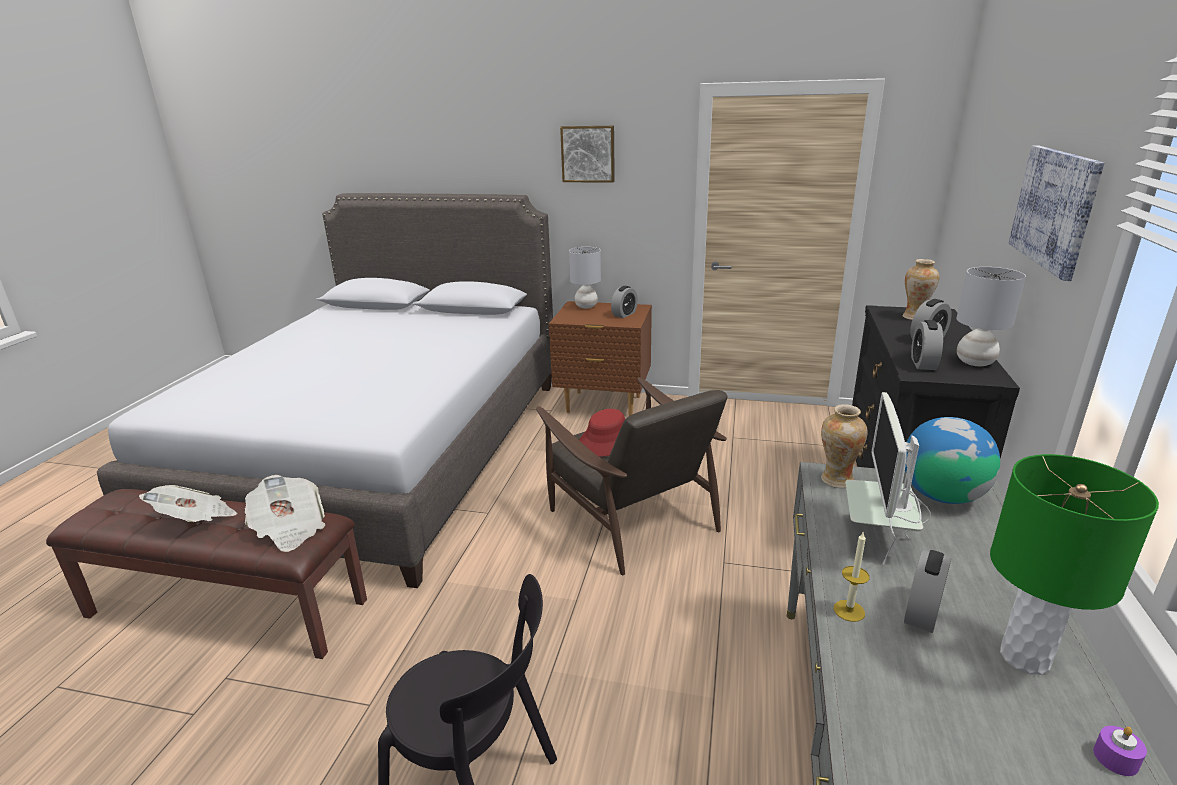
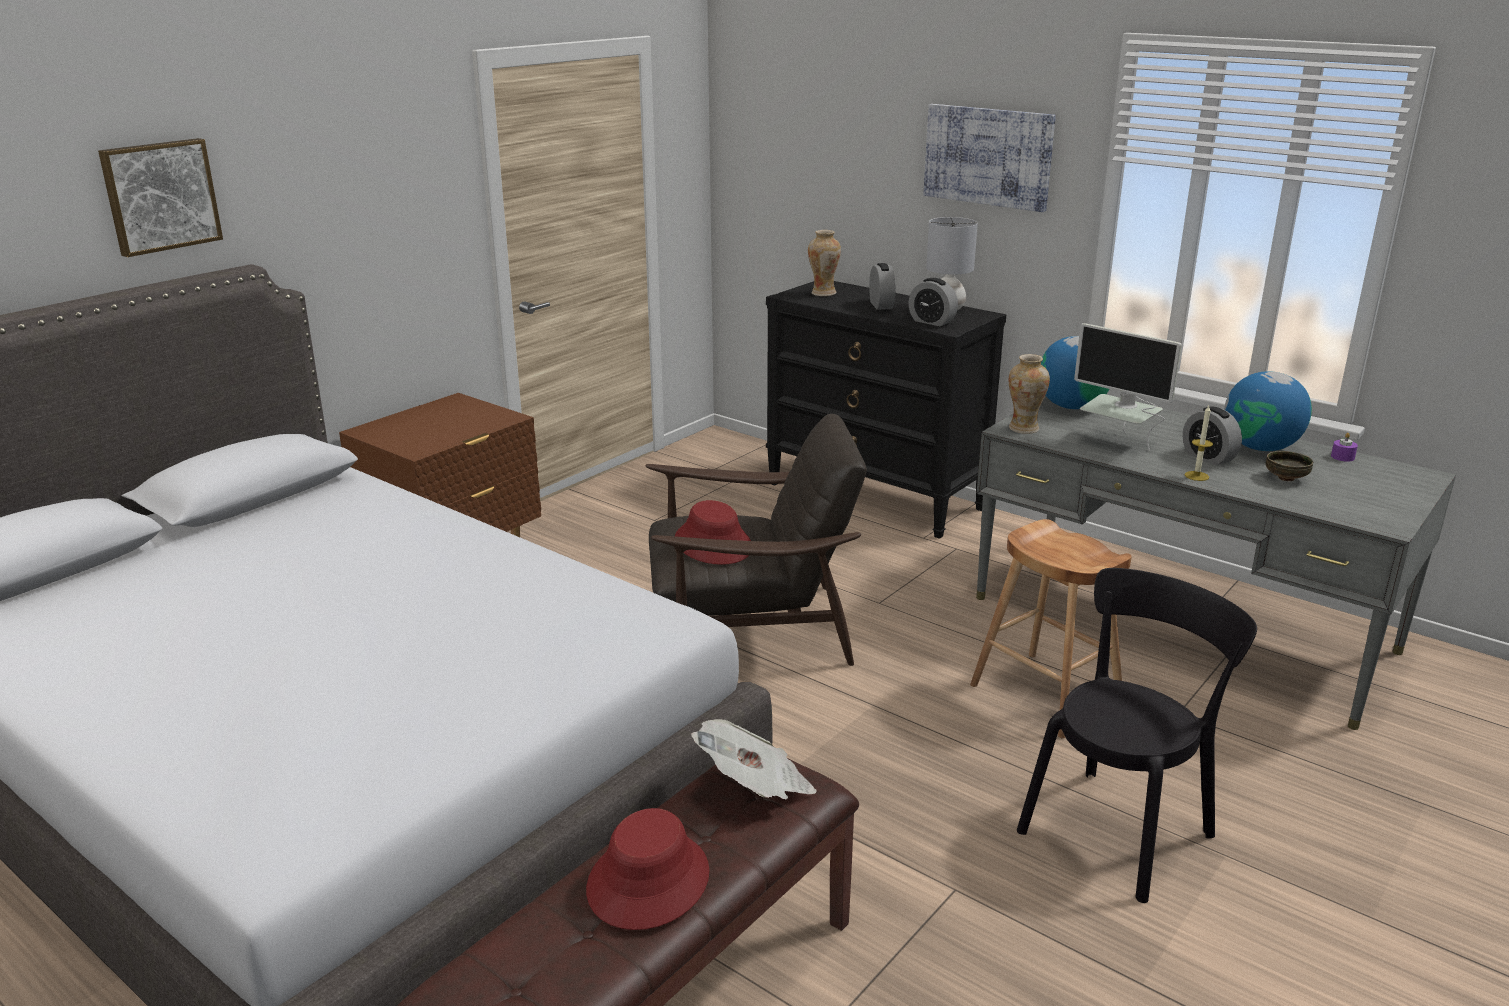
camera: 65 degrees left, 0 degrees up
newspaper [139,485,238,522] -> red hat [586,808,710,930]
picture [560,126,615,183] -> picture moved to [98,138,223,257]
grey table lamp [569,247,601,309] -> none
alarm clock [611,286,638,318] -> none
green table lamp [990,454,1159,675] -> globe [1224,371,1312,451]
none -> brown stool [970,519,1131,738]
none -> bowl [1266,451,1313,481]

